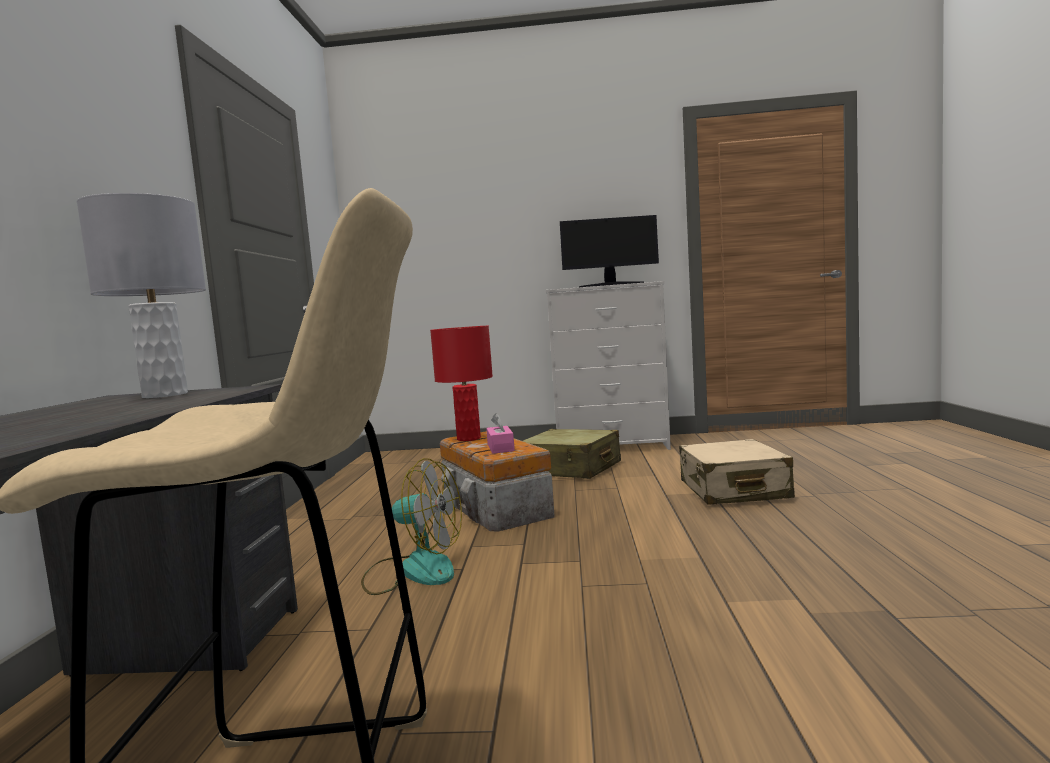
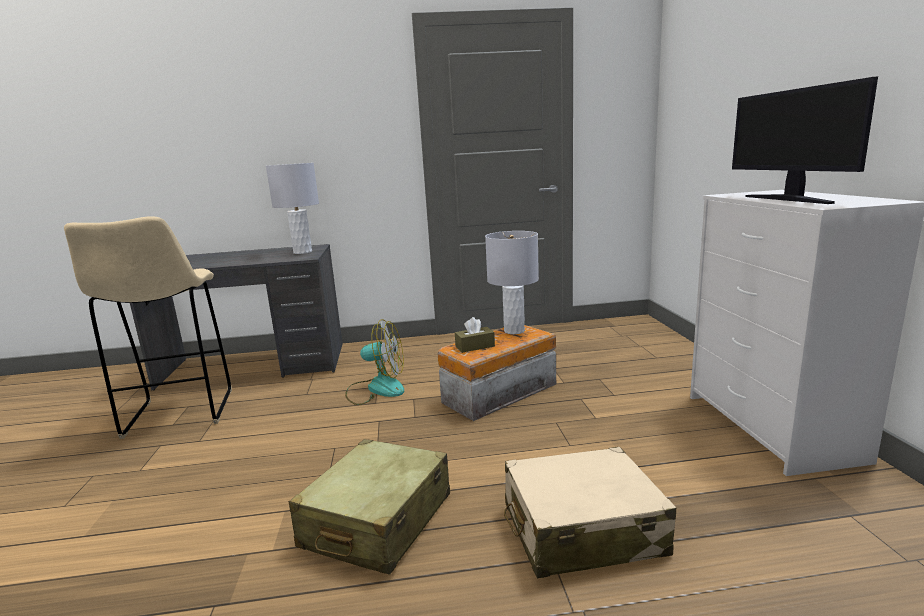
camera: 80 degrees right, 10 degrees up
fan [361,458,462,595] -> fan turned 90 degrees counterclockwise [345,319,404,405]
red table lamp [430,326,493,441] -> grey table lamp [485,231,539,334]
pink tissue box [486,413,515,454] -> brown tissue box [455,317,495,353]
beige suitcase [523,429,621,479] -> beige suitcase moved to [289,439,450,575]

